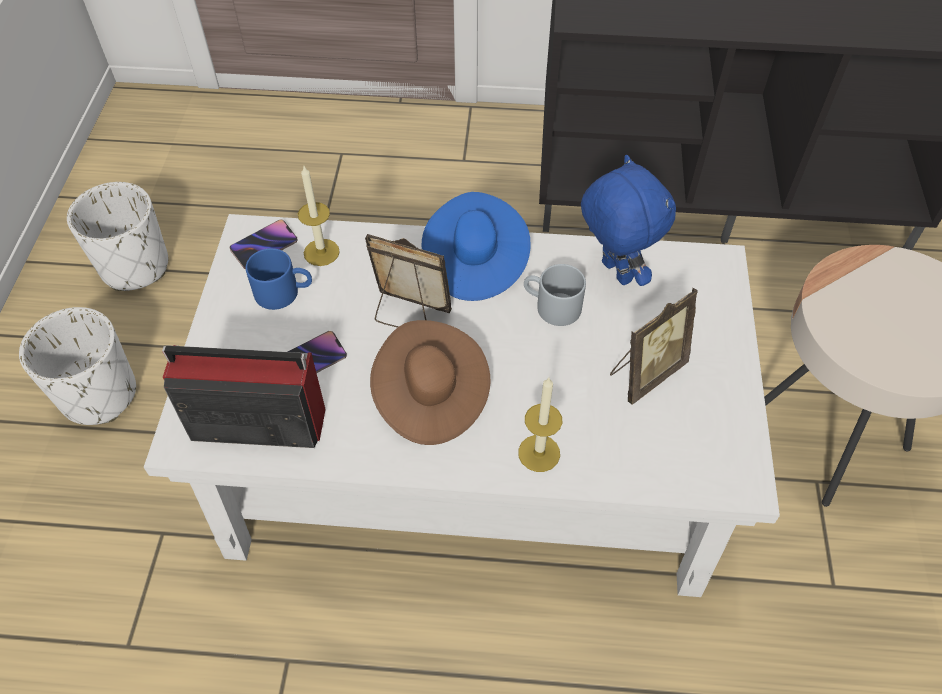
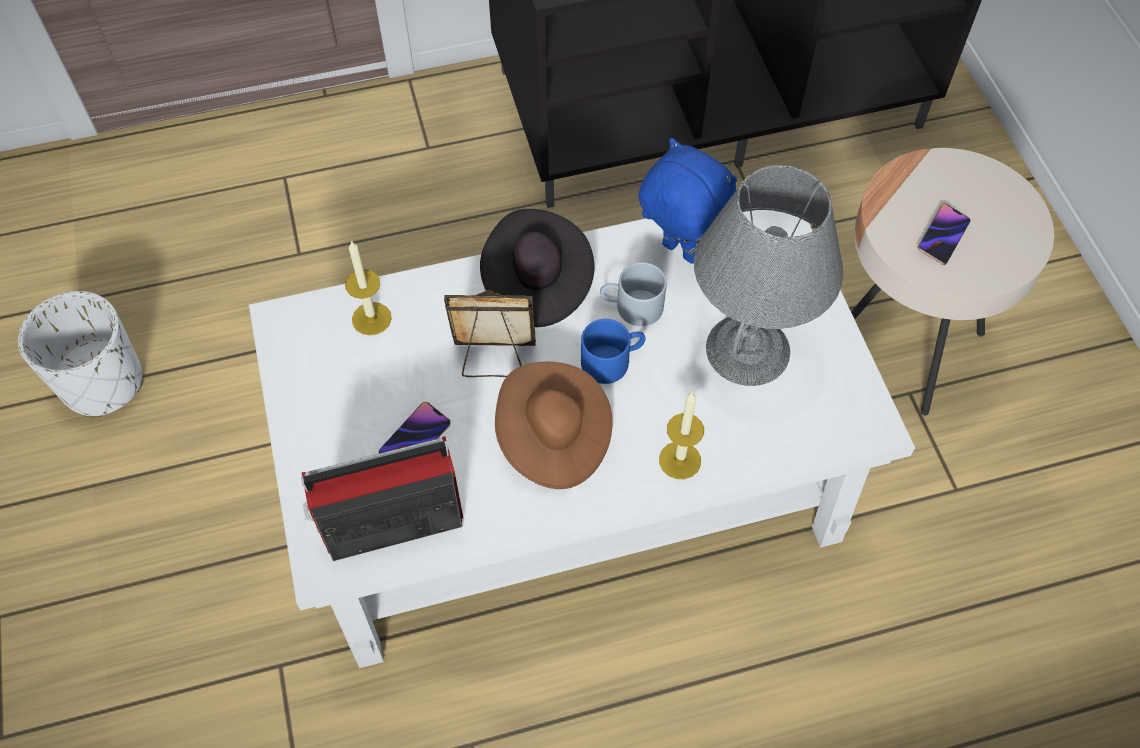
camera: 20 degrees left, 5 degrees up
white planter [19,307,136,425] -> none
phone [229,219,297,269] -> phone moved to [918,204,971,265]
blue mug [246,248,312,310] -> blue mug moved to [581,319,645,384]
blue hat [422,192,531,301] -> black hat [480,209,594,327]
picture frame [610,288,698,405] -> grey table lamp [694,165,843,386]

